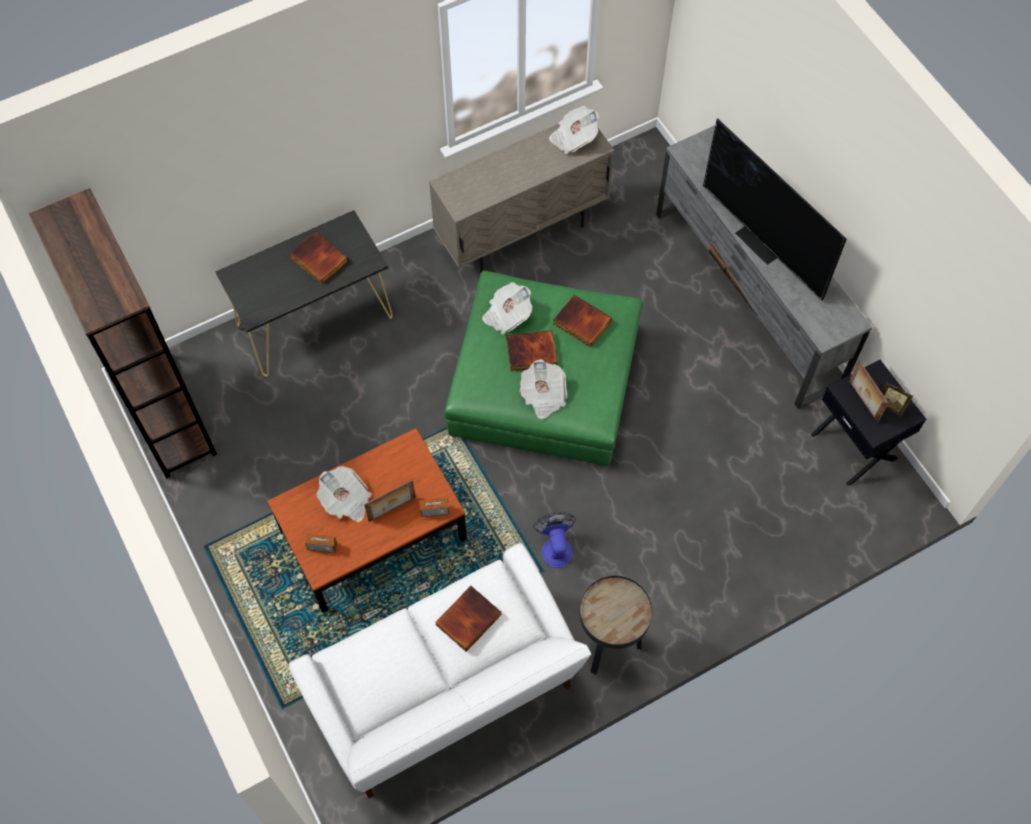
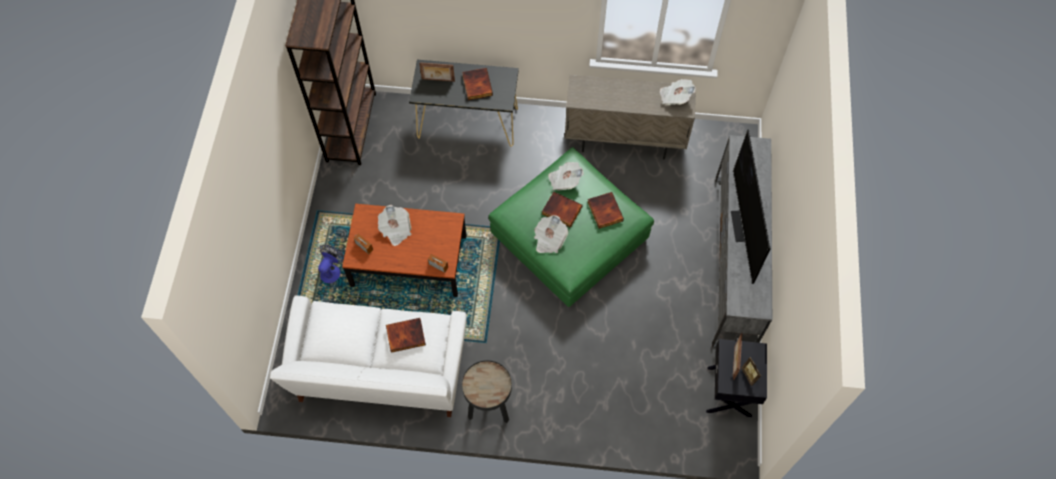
camera: 35 degrees right, 0 degrees up
picture frame [364,479,416,522] -> picture frame moved to [419,62,455,82]
fan [533,512,576,568] -> fan moved to [318,245,344,283]

